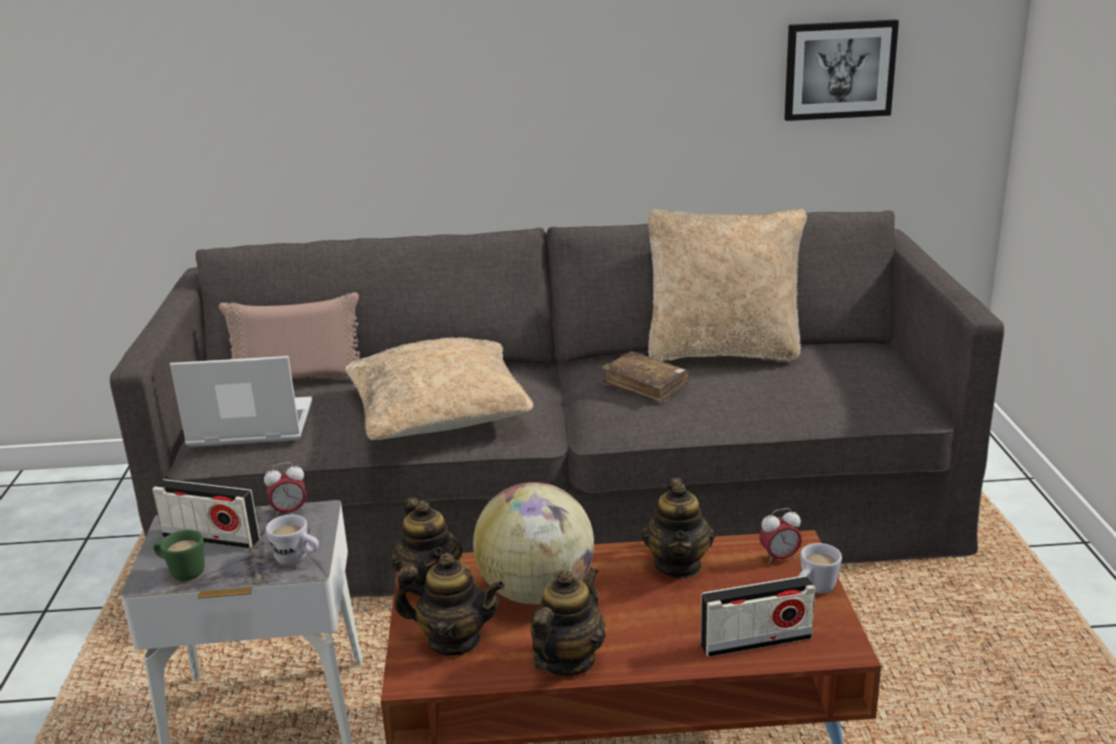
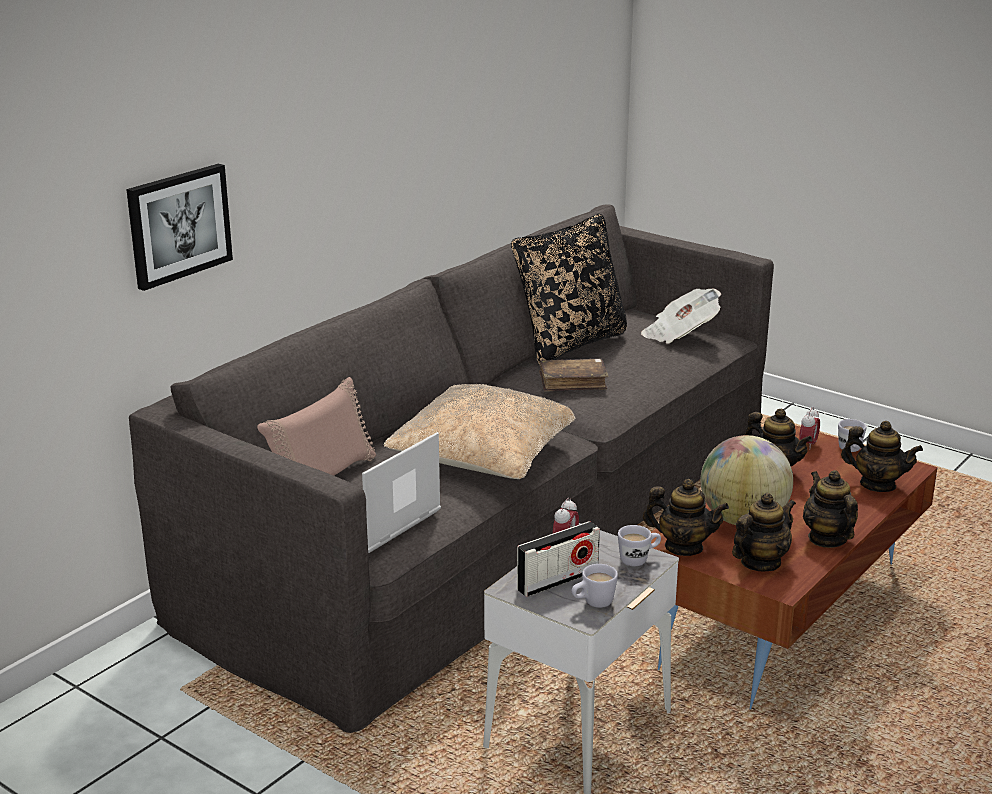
camera: 50 degrees left, 0 degrees up
green mug [153,530,205,581] -> white mug [571,564,618,608]
beige pillow [647,208,807,361] -> black pillow [511,214,627,365]
radio [701,575,815,657] -> teapot [841,421,923,492]
picture [784,19,899,121] -> picture moved to [126,164,233,291]
none -> newspaper [641,289,722,344]

